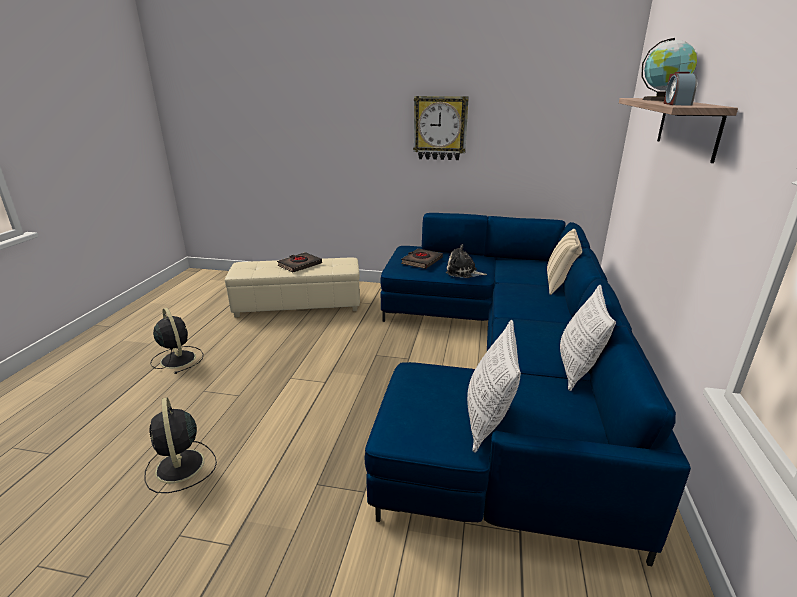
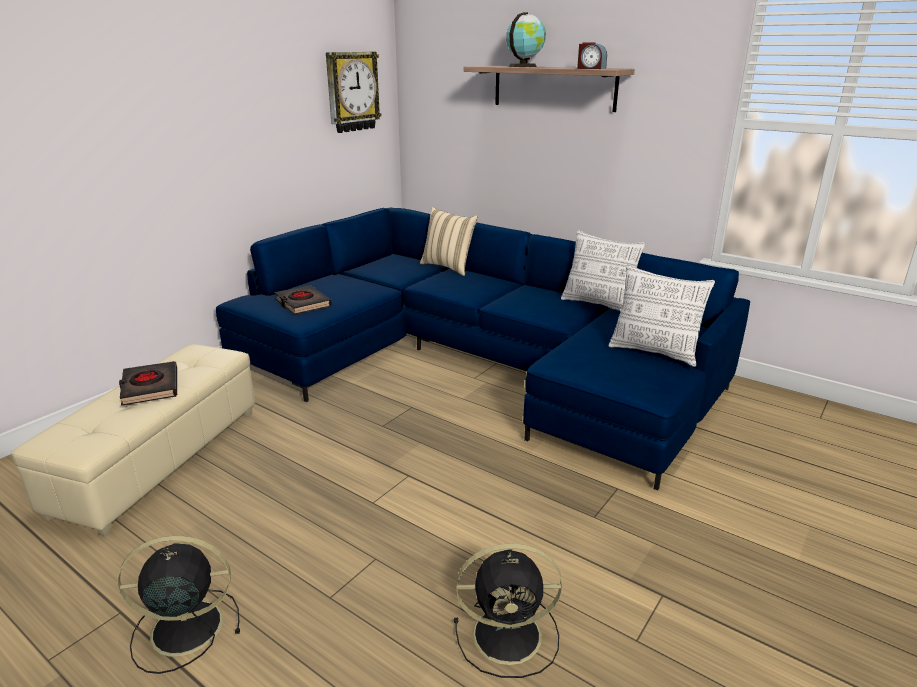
camera: 65 degrees left, 0 degrees up
wall clock [413,96,469,160] -> wall clock moved to [326,52,382,133]
plush toy [446,244,487,278] -> none

